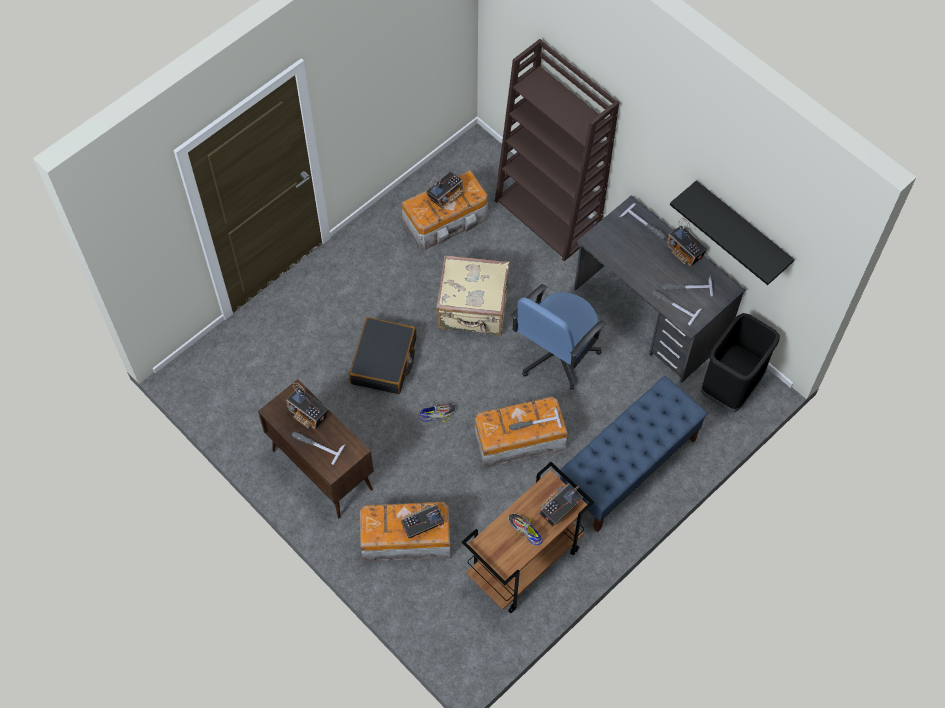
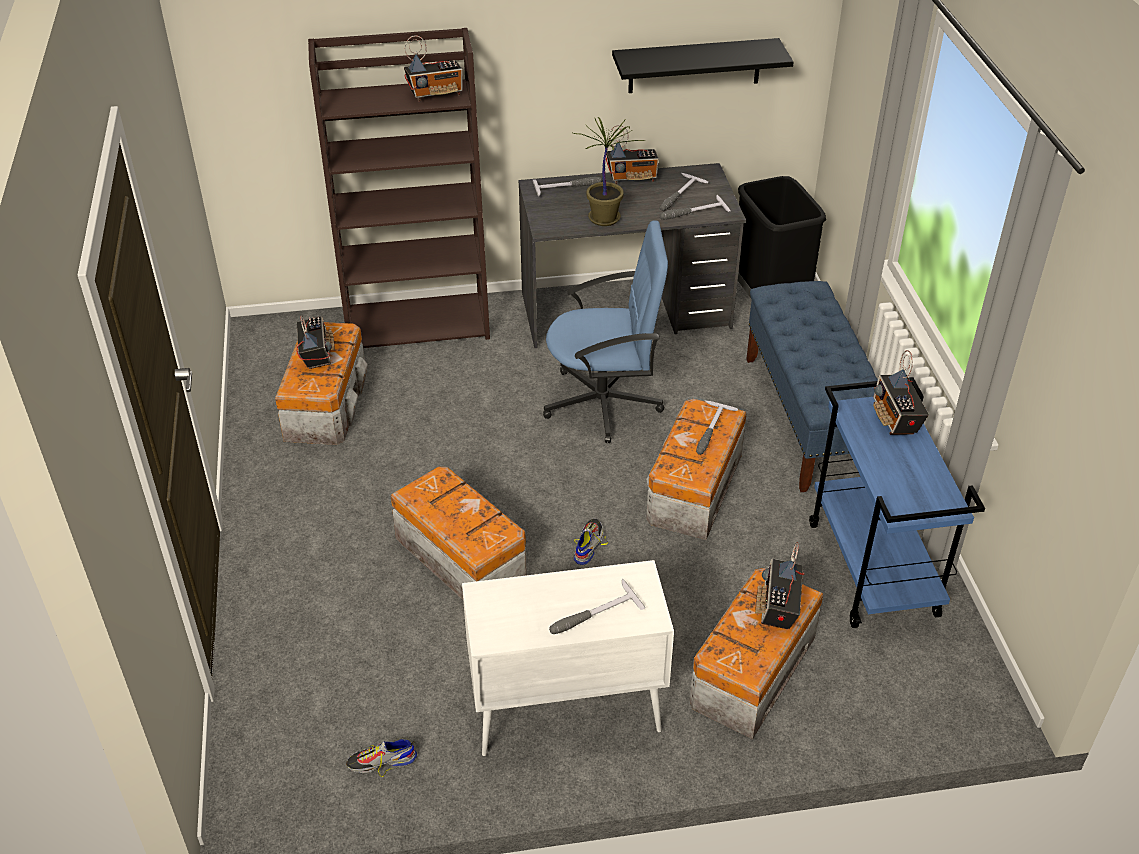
camera: 55 degrees left, 20 degrees down
brown cabinet [258,379,374,518] -> white cabinet [462,560,674,756]
radio [286,383,329,429] -> radio moved to [404,35,463,102]
black suitcase [349,317,416,394] -> storage box [391,467,527,600]
beige suitcase [436,255,510,335] -> none
brown cart [462,462,594,613] -> blue cart [809,377,985,628]
shoe [508,514,543,545] -> shoe moved to [346,739,417,777]
blue office chair [511,284,605,390] -> blue office chair turned 75 degrees counterclockwise [543,221,668,443]
none -> potted plant [573,117,645,226]

